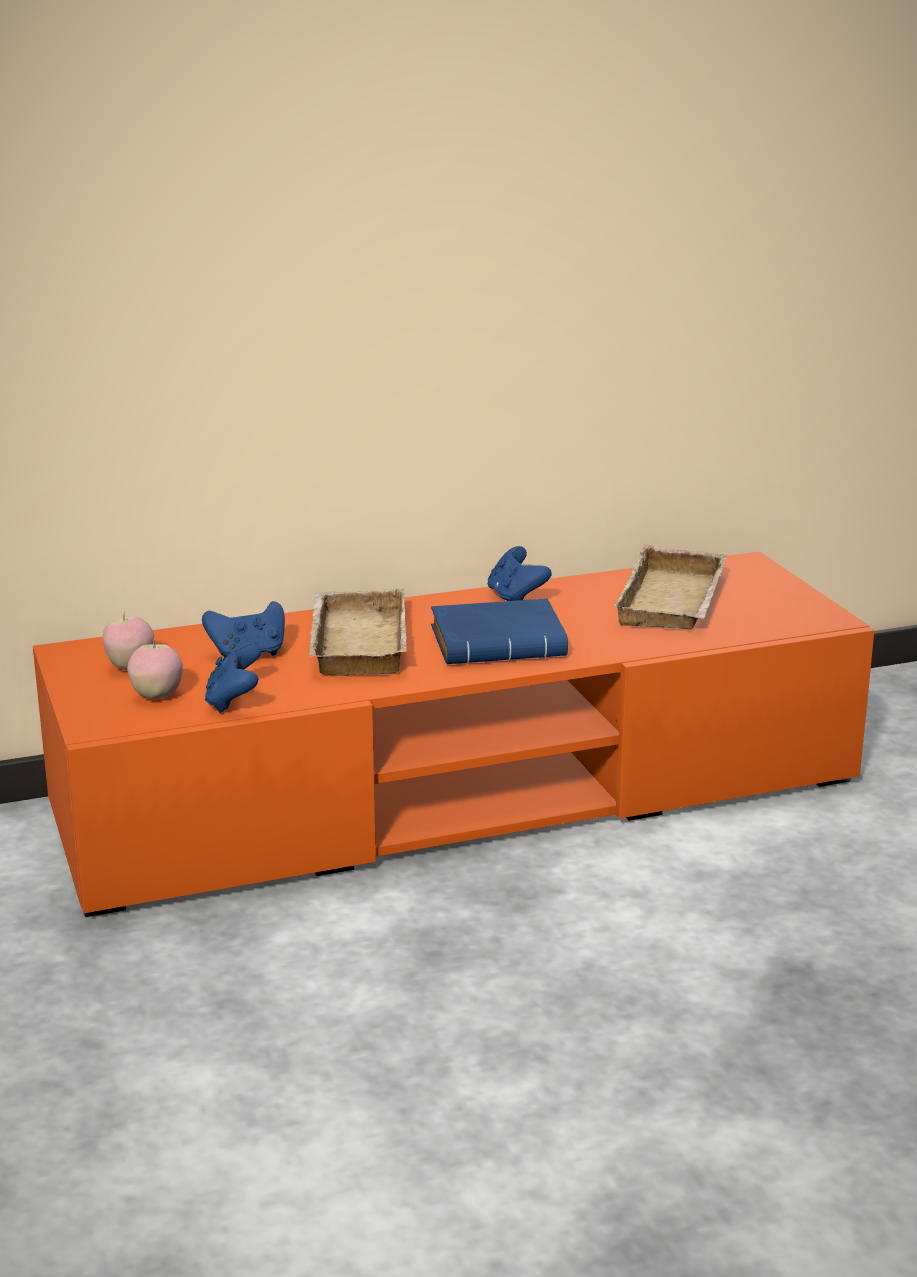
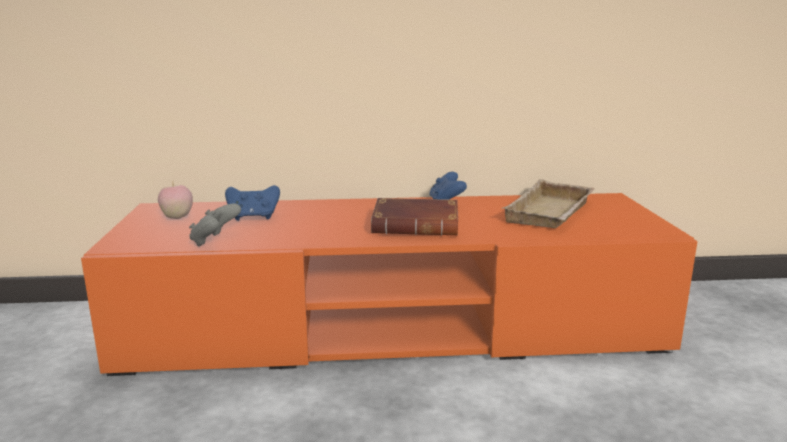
camera: 15 degrees right, 5 degrees down
apple [127,640,183,699] -> none
blue game controller [205,643,261,713] -> grey game controller [189,203,241,247]
beige tray [309,589,407,676] -> none
blue book [431,599,568,664] -> brown book [371,198,458,236]

